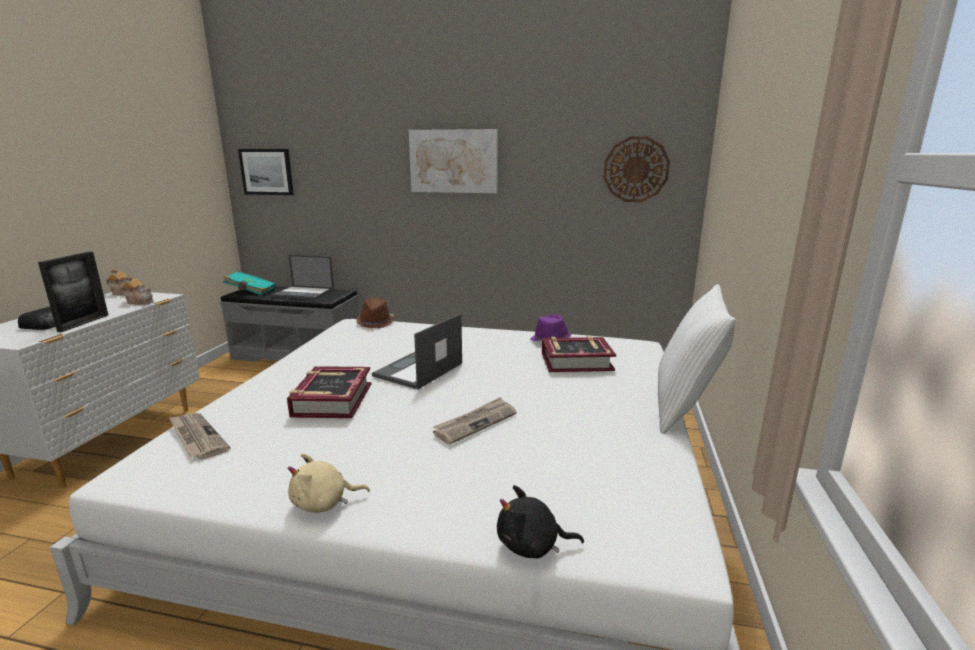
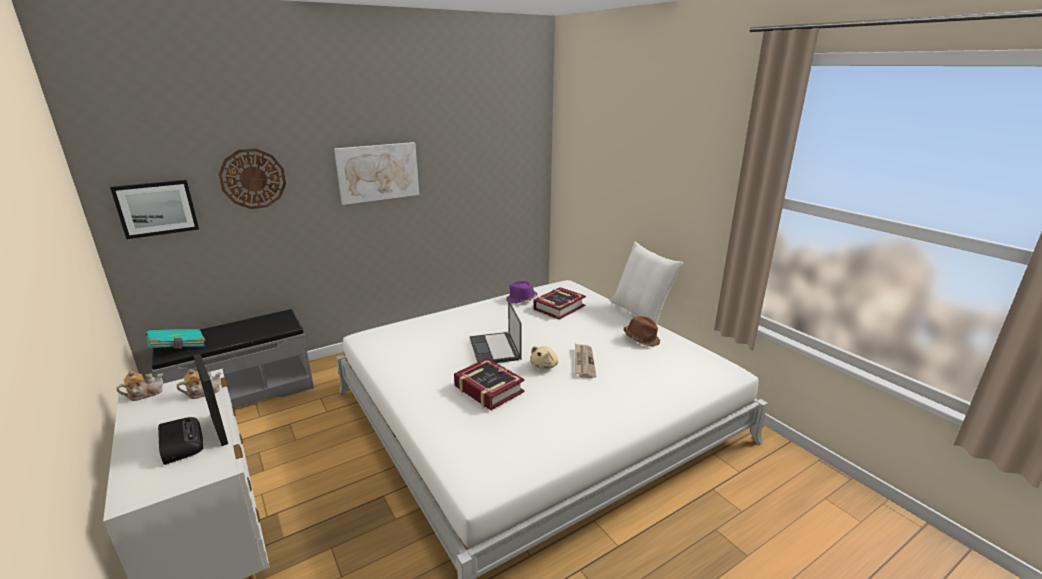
camera: 45 degrees left, 5 degrees up
newspaper [169,413,230,459] -> none
laptop [272,255,334,300] -> none
beige plush toy [288,453,370,513] -> beige plush toy moved to [530,346,559,369]
brown hat [357,298,394,328] -> brown hat moved to [624,316,660,347]
black plush toy [497,485,584,558] -> none
wall clock [604,136,670,202] -> wall clock moved to [218,148,286,209]

